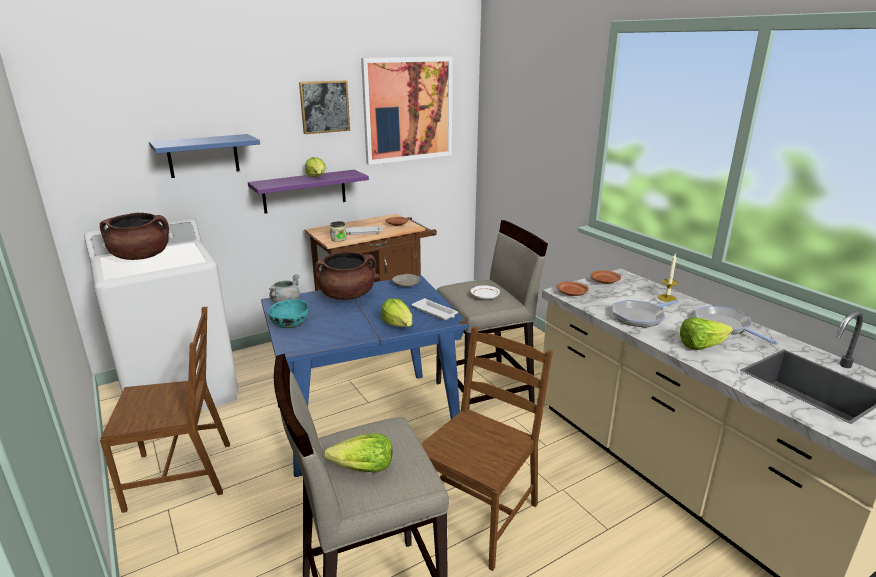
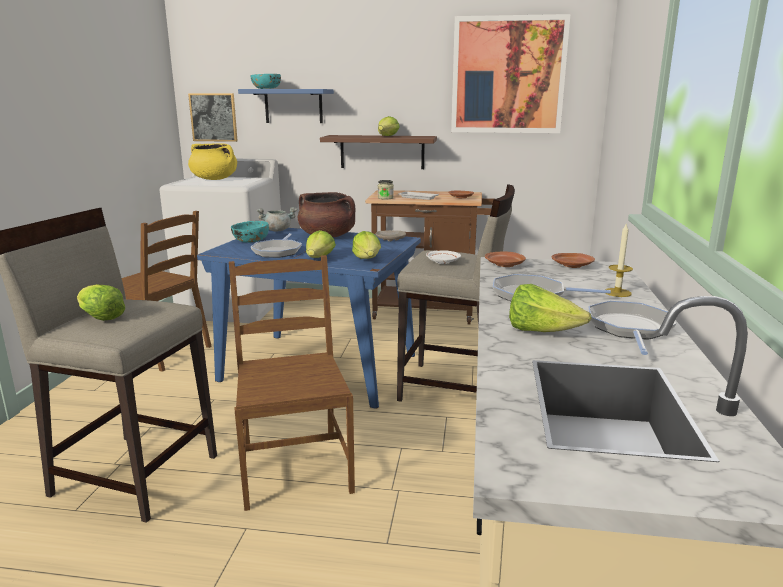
camera: 40 degrees right, 5 degrees down
brown cooking pot [100,212,169,260] -> yellow cooking pot [188,143,237,180]
purple shelf [248,170,369,214] -> brown shelf [320,135,437,169]
picture [299,80,350,134] -> picture moved to [188,93,238,142]
white tray [412,298,458,320] -> lettuce [352,231,381,259]
brown chair [421,326,553,571] -> brown chair turned 90 degrees counterclockwise [229,255,355,511]
none -> turquoise bowl [251,74,281,89]
none -> frying pan [251,233,302,258]

